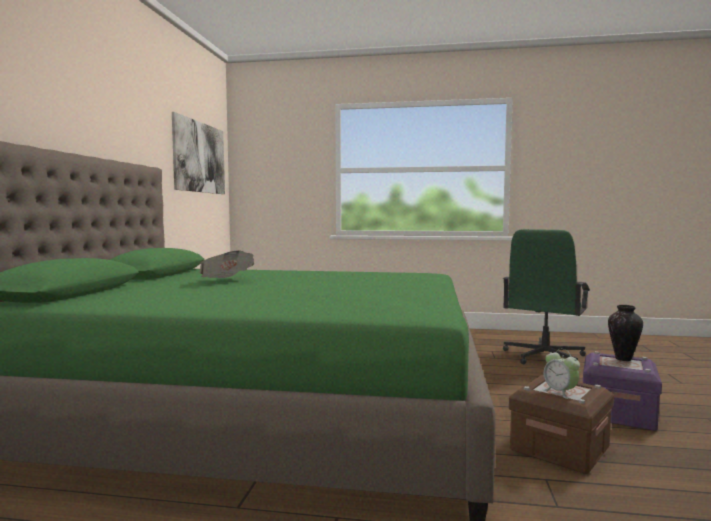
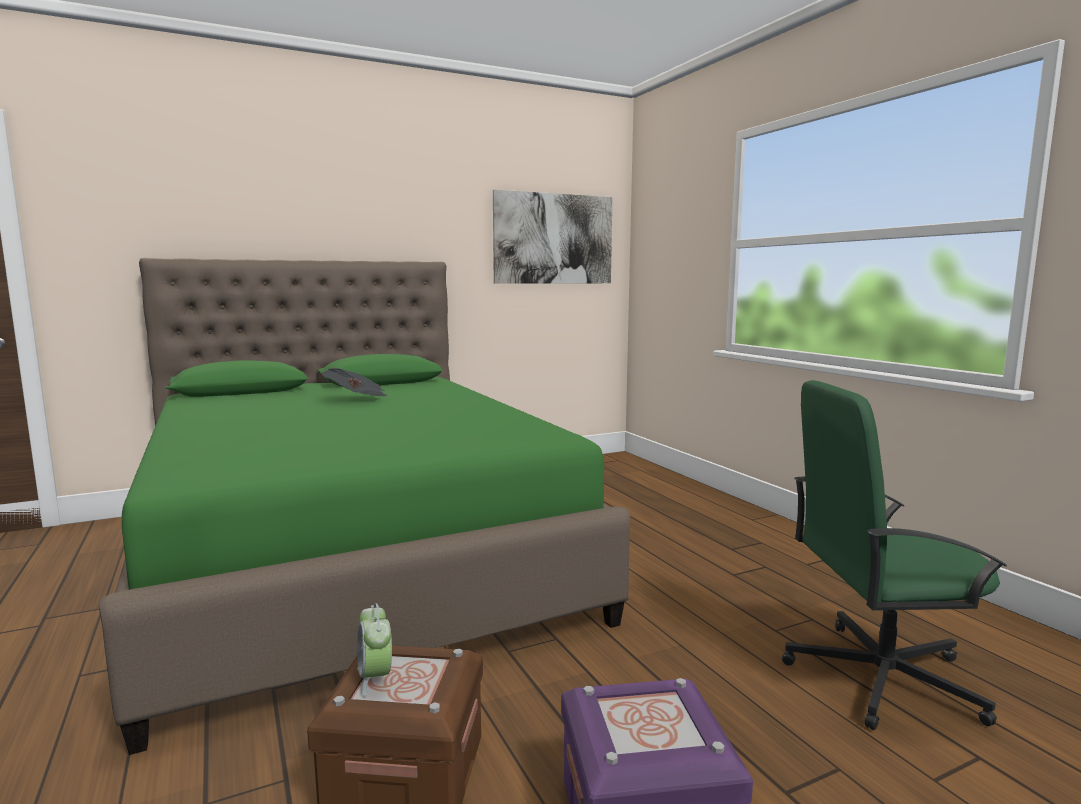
camera: 55 degrees right, 5 degrees up
alarm clock [542,349,580,399] -> alarm clock turned 45 degrees counterclockwise [357,603,392,696]
vase [608,305,643,361] -> none

